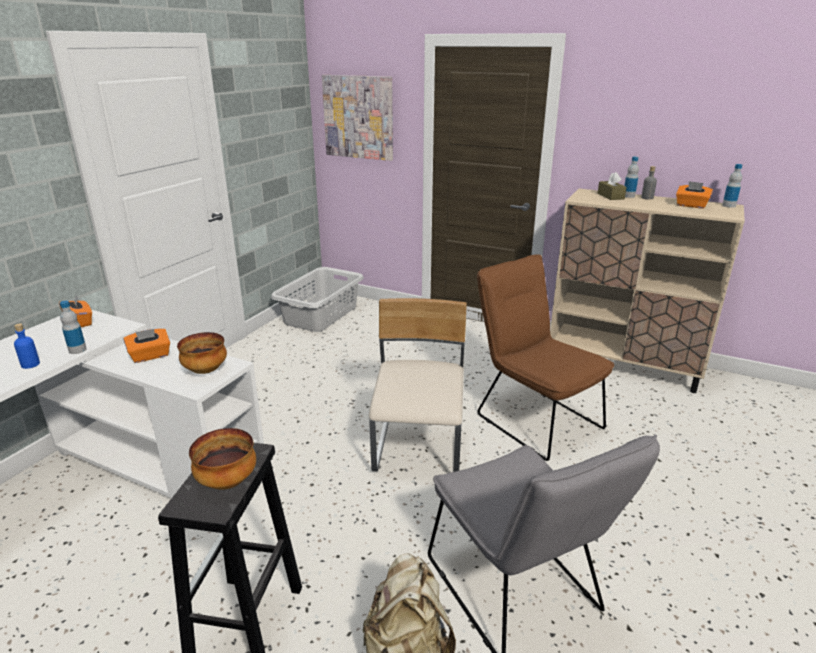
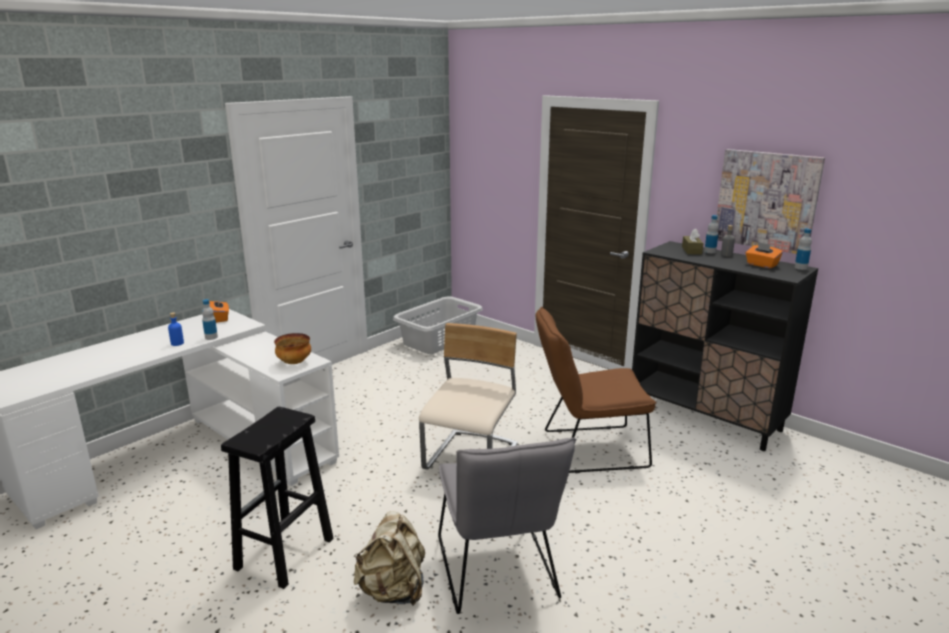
camera: 15 degrees right, 5 degrees down
orange tissue box [123,329,170,363] -> none
bowl [189,428,256,490] -> none
picture [322,75,393,161] -> picture moved to [717,149,825,254]
brown chair [477,254,614,461] -> brown chair turned 75 degrees counterclockwise [535,307,657,473]
beige cabinet [550,189,745,393] -> black cabinet [632,241,818,451]

